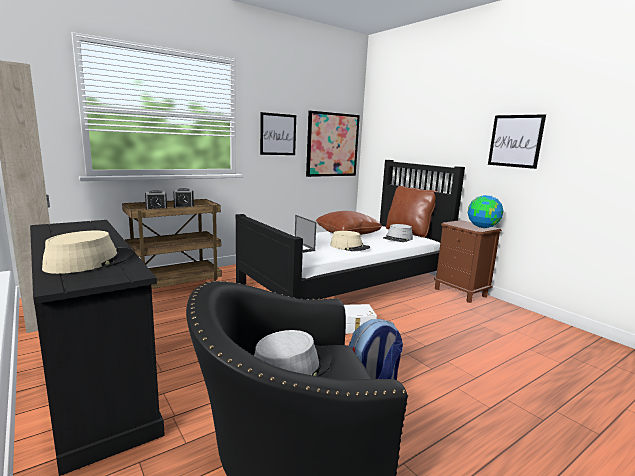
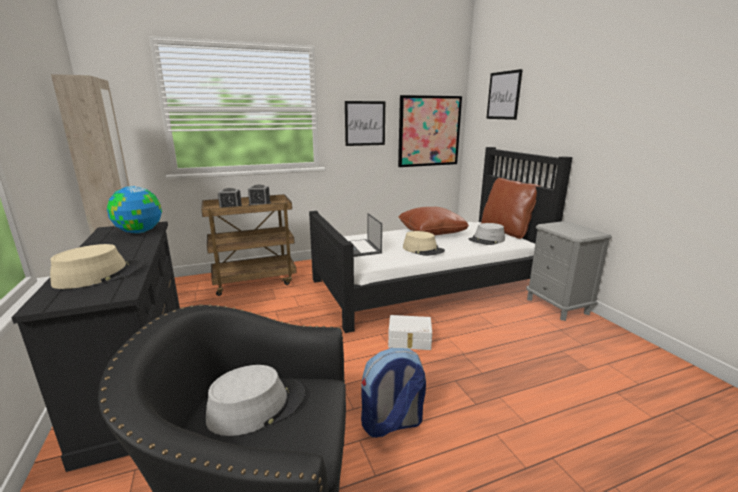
camera: 15 degrees right, 5 degrees up
brown nightstand [434,220,502,303] -> grey nightstand [526,221,612,321]
globe [468,195,504,228] -> globe moved to [107,186,162,234]
picture [488,114,546,169] -> picture moved to [486,69,523,120]

